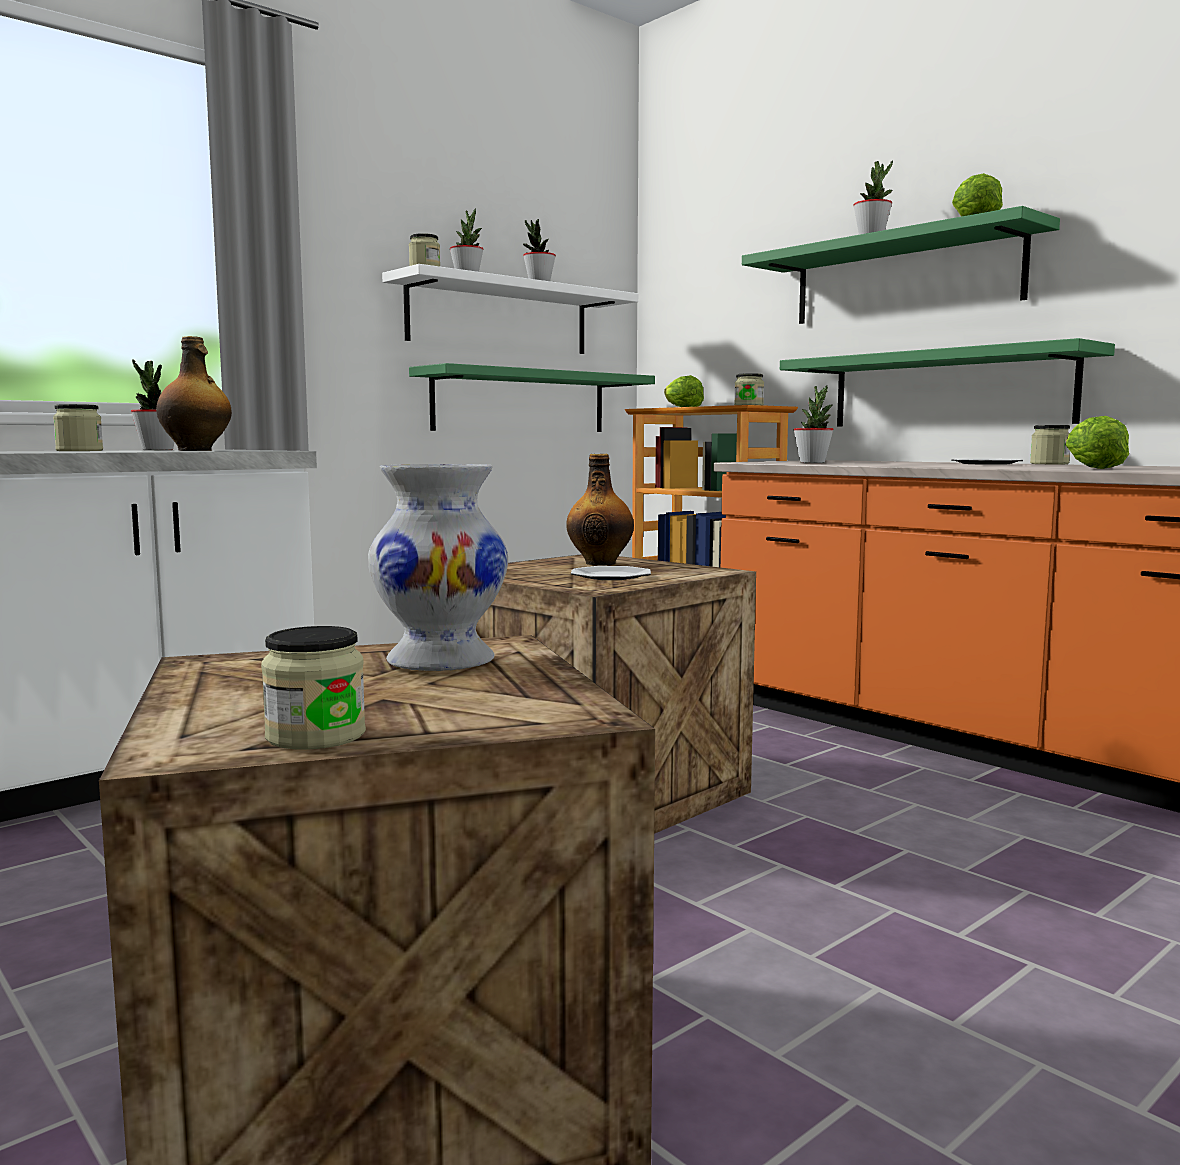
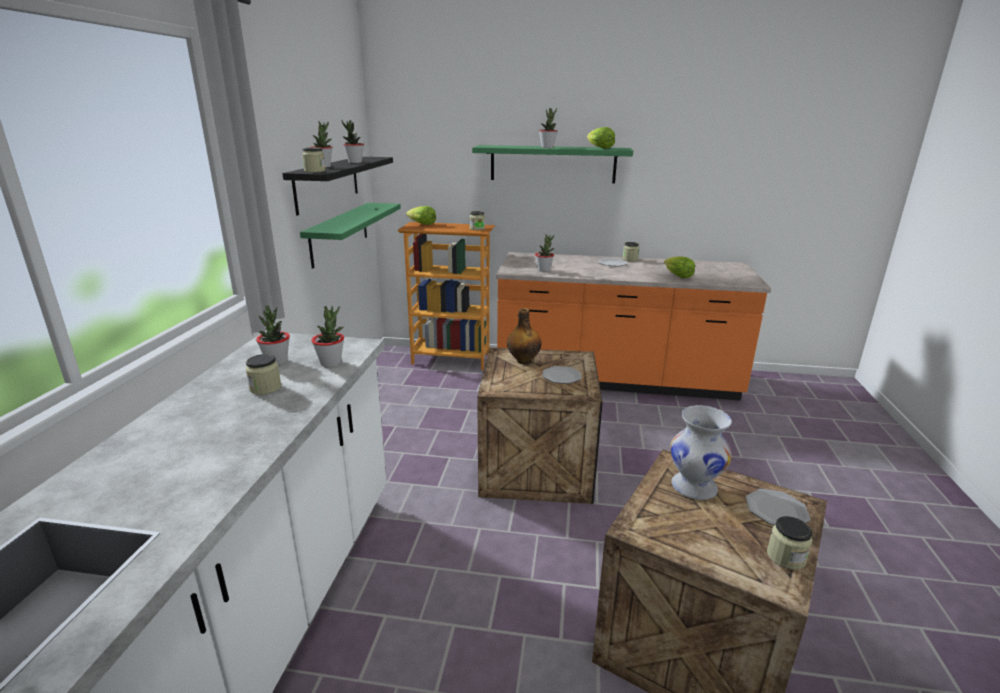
camera: 40 degrees left, 15 degrees up
bottle [156,336,232,451] -> potted plant [311,306,344,367]
white shelf [382,264,638,354] -> black shelf [282,157,393,216]
green shelf [780,338,1115,427] -> none
none -> plate [746,489,810,525]

